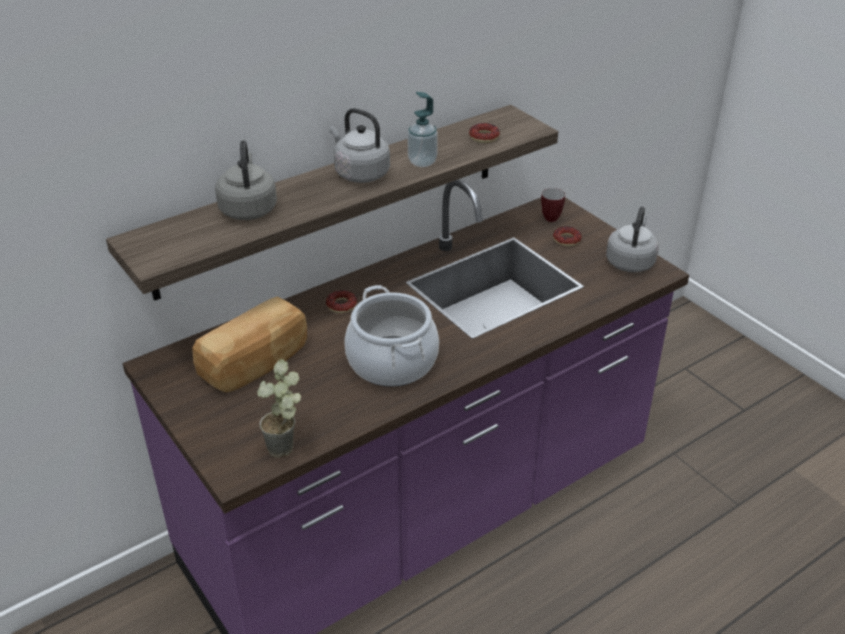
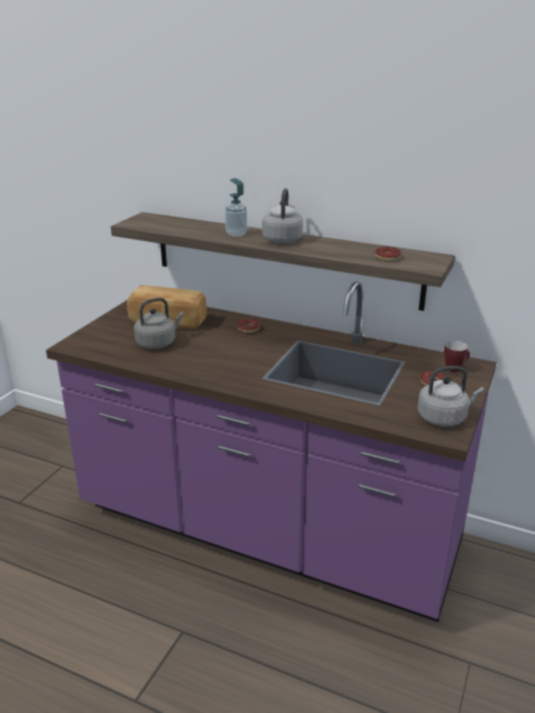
camera: 60 degrees right, 10 degrees down
grey kettle [215,140,277,220] -> grey kettle moved to [134,297,184,349]
potted plant [257,359,301,458] -> none
cooking pot [344,285,439,387] -> none
soap dispenser [408,92,438,167] -> soap dispenser moved to [225,178,247,237]

